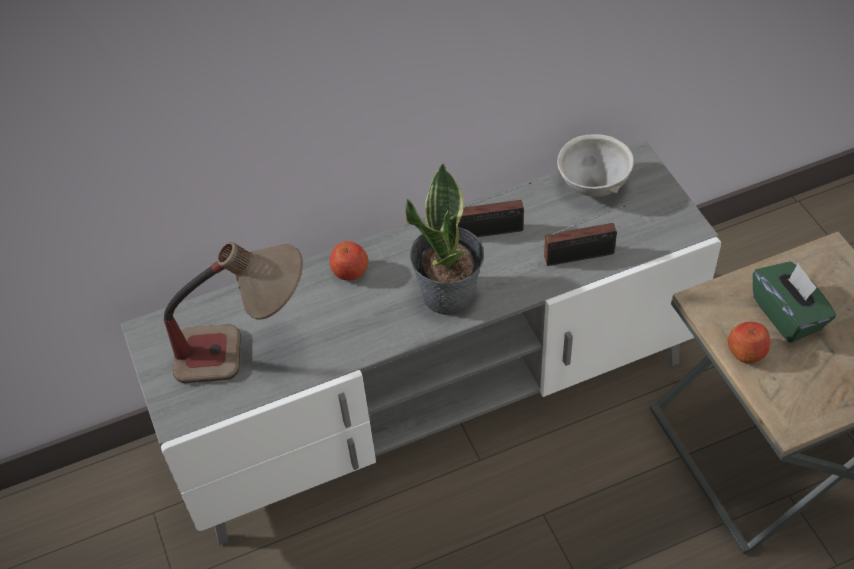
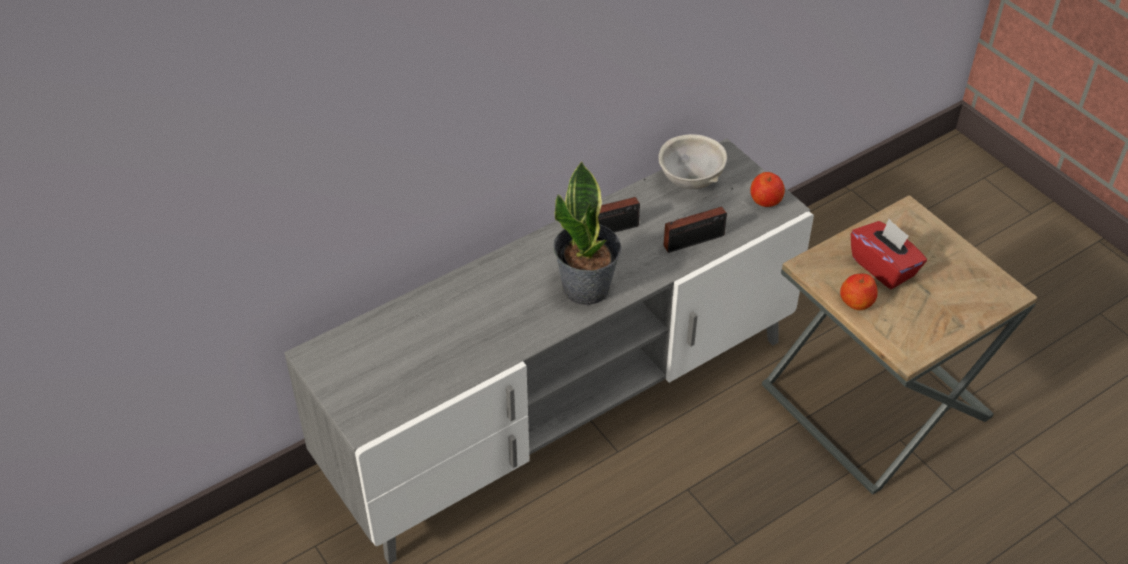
camera: 15 degrees left, 5 degrees down
table lamp [164,242,303,383] -> none
apple [329,241,369,281] -> apple moved to [750,172,785,207]
green tissue box [753,262,836,343] -> red tissue box [851,219,927,289]

